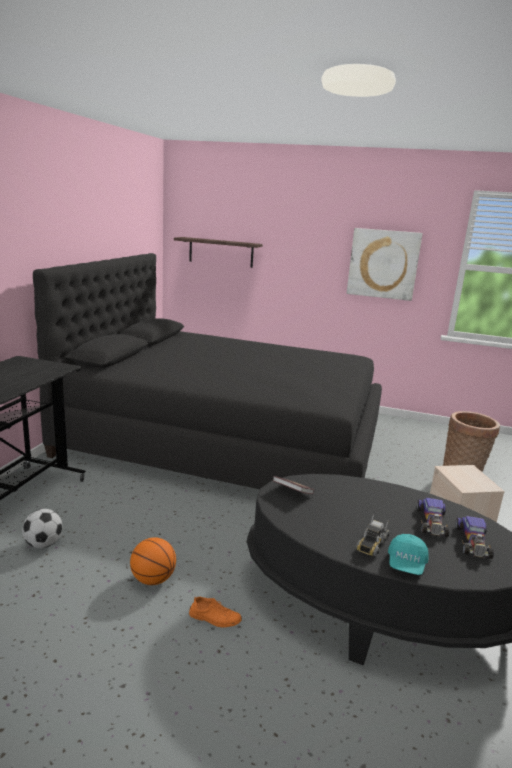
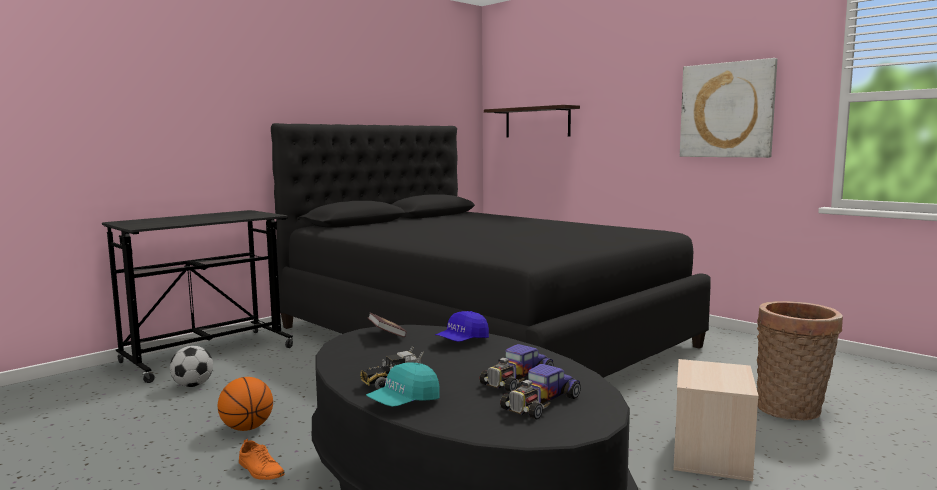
camera: 30 degrees right, 10 degrees down
none -> blue cap [435,311,489,342]

